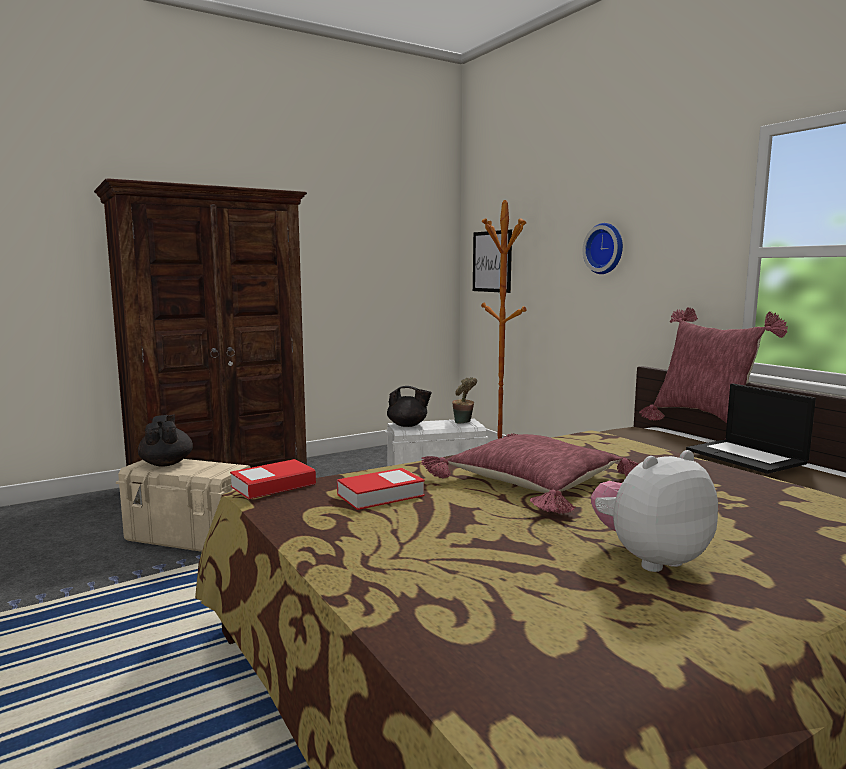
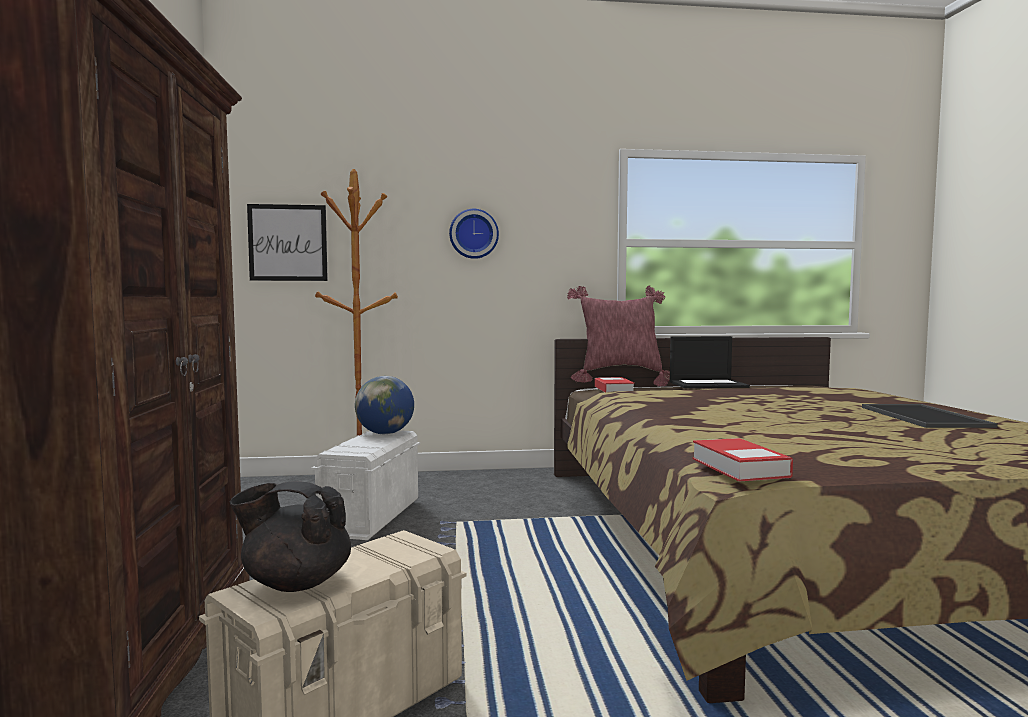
camera: 65 degrees left, 5 degrees down
book [337,468,425,510] -> book moved to [595,377,634,393]
black teapot [387,386,432,427] -> none
red pillow [421,433,639,514] -> none
potted plant [452,377,477,424] -> globe [355,376,414,434]
plush toy [591,450,718,572] -> tray [862,404,998,428]

